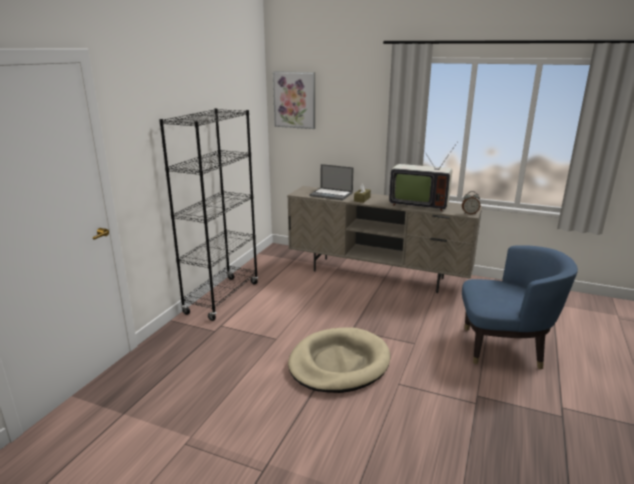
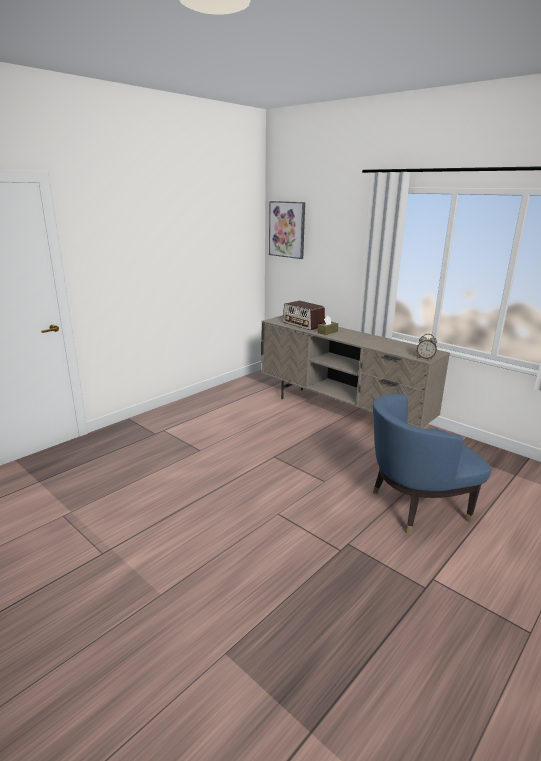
camera: 20 degrees right, 0 degrees up
black bookcase [159,108,258,321] -> none
beige dog bed [288,327,390,393] -> none
laptop [309,164,354,200] -> radio [283,301,325,330]
television [389,143,457,211] -> none
blue armchair [462,245,578,370] -> blue armchair turned 135 degrees clockwise [373,394,491,534]

